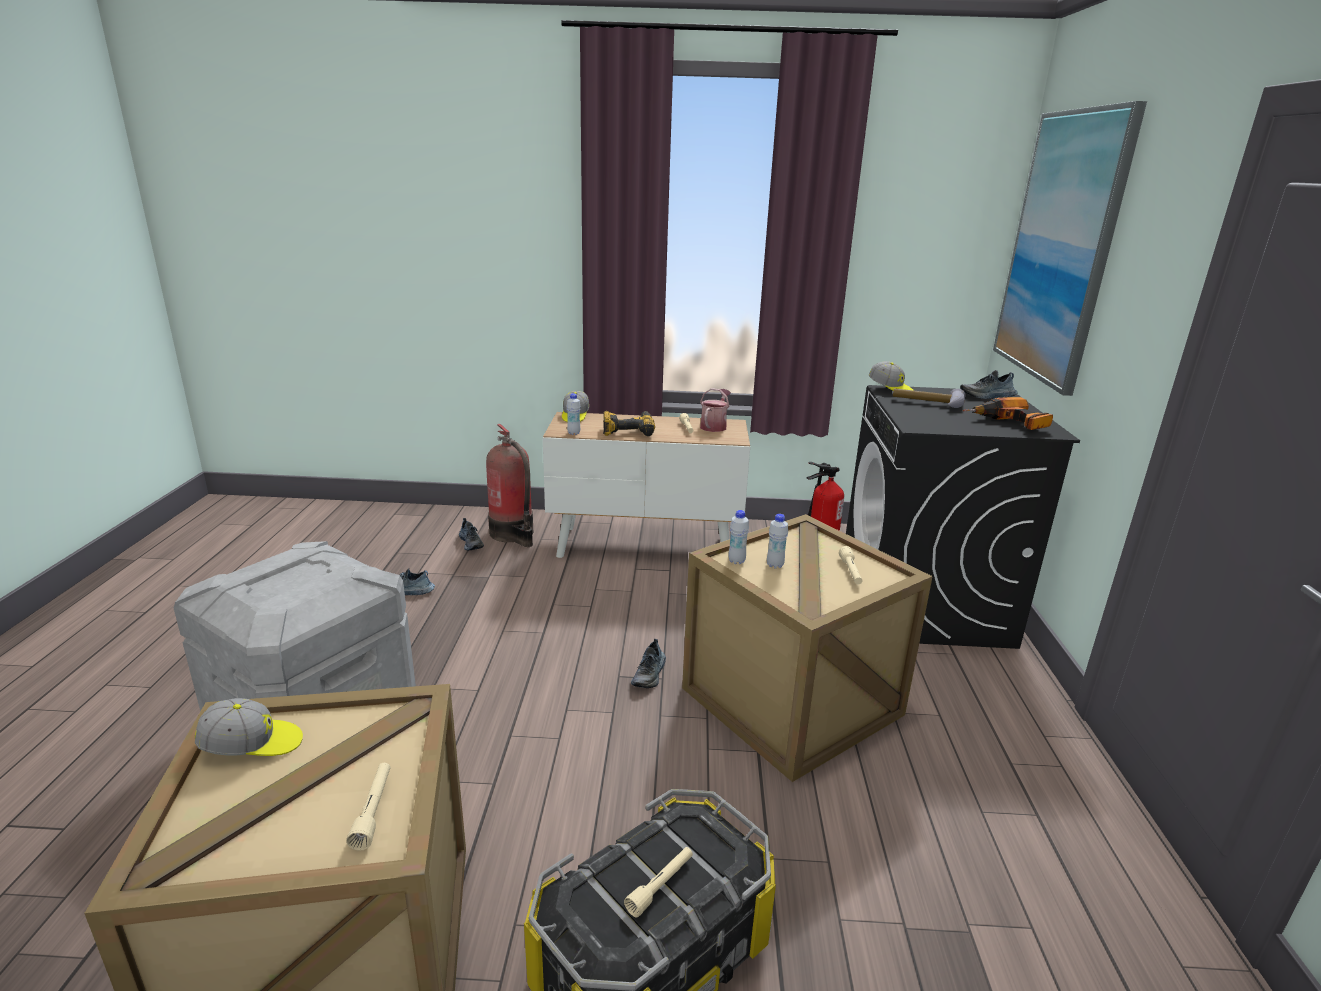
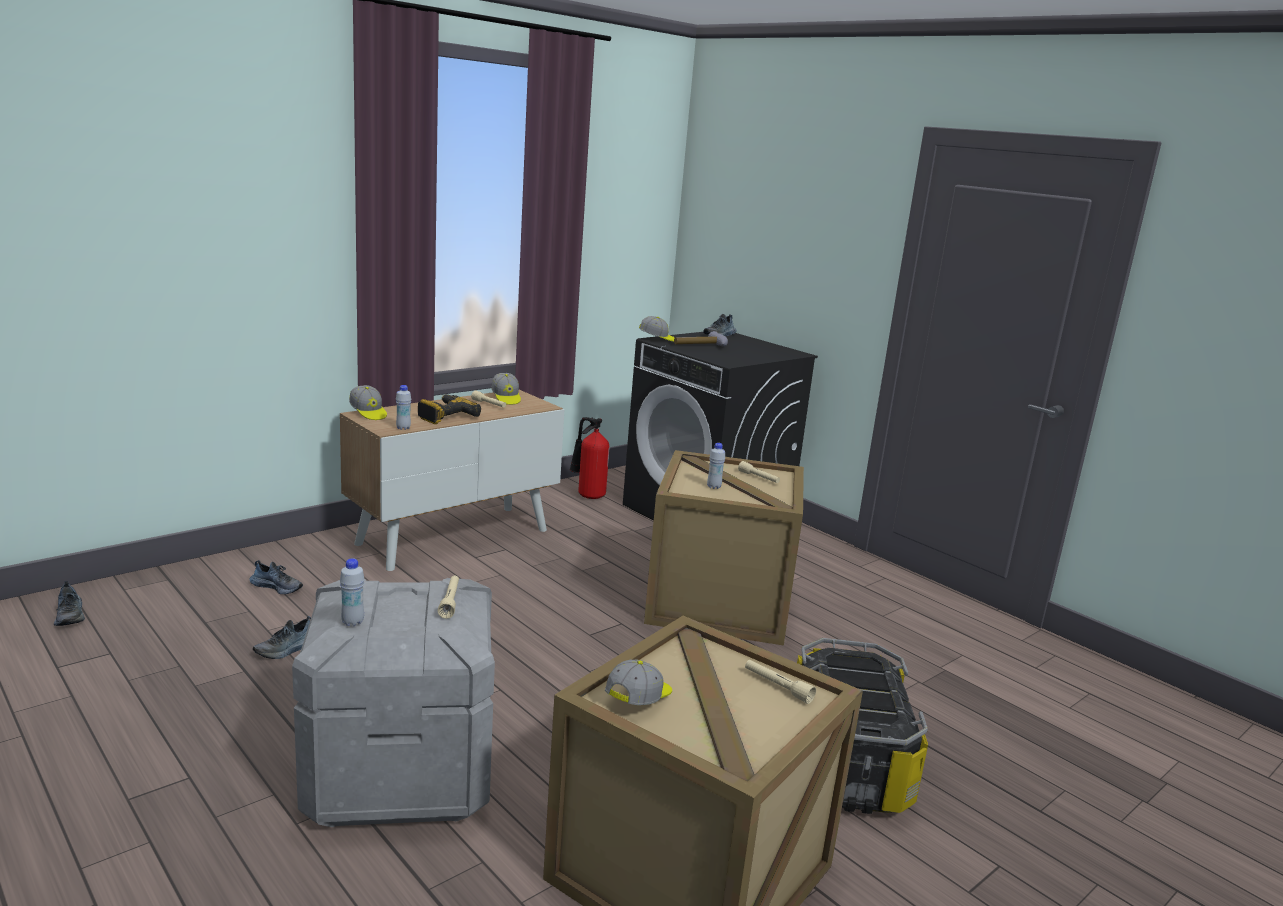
camera: 45 degrees left, 5 degrees down
fire extinguisher [486,424,533,547] -> none
beige flashlight [624,847,693,918] -> beige flashlight moved to [438,575,459,619]
shoe [631,639,666,688] -> shoe moved to [54,581,85,626]
watering can [700,388,731,432] -> cap [491,373,521,405]
white bottle [728,510,749,564] -> white bottle moved to [340,558,365,626]
power drill [963,397,1053,430] -> none
picture [993,101,1147,396] -> none

